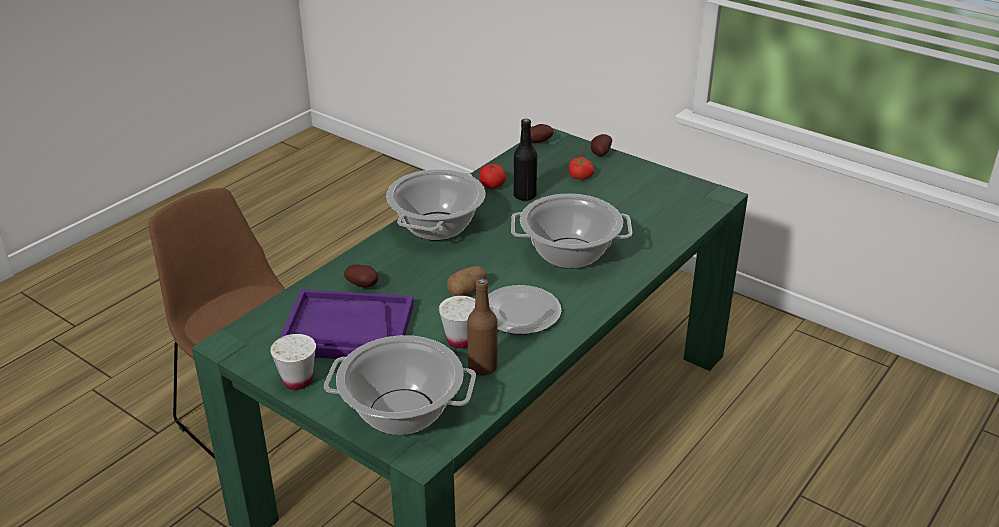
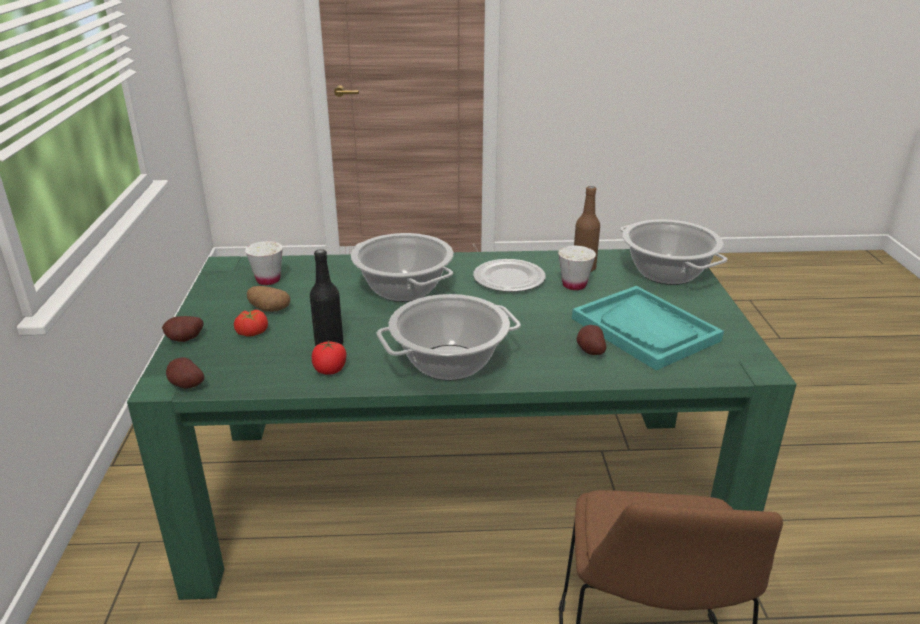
camera: 130 degrees left, 5 degrees down
white cup [270,334,316,390] -> white cup moved to [245,241,283,285]
purple tray [279,289,414,359] -> turquoise tray [572,286,724,371]
potato [447,266,487,296] -> potato moved to [247,286,291,312]

